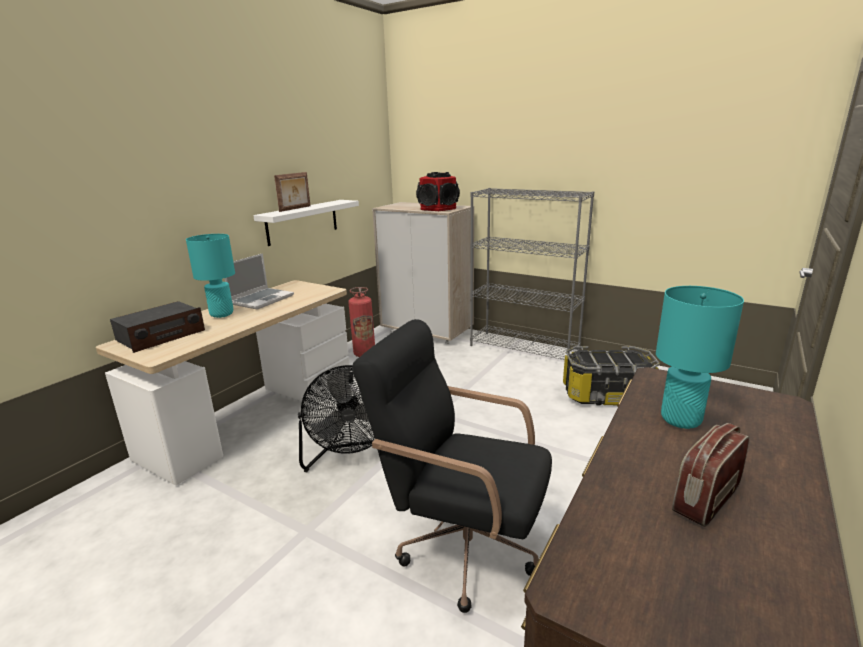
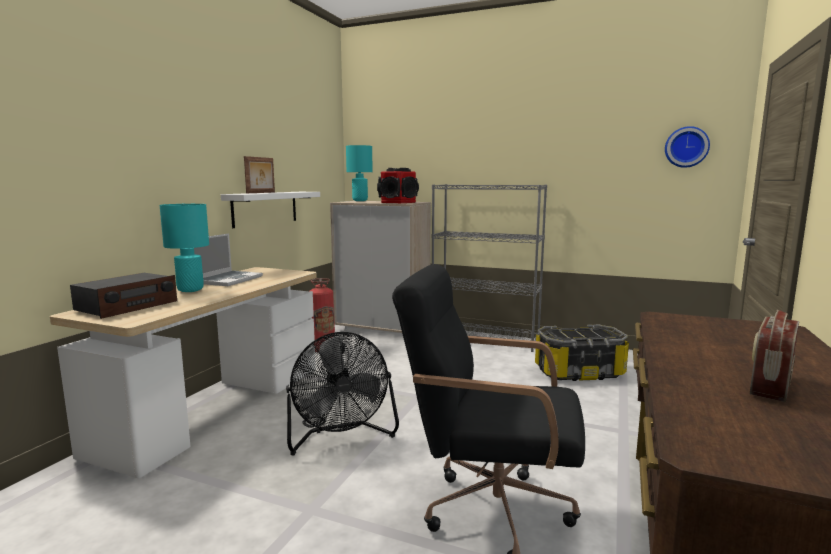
camera: 10 degrees left, 10 degrees down
turquoise table lamp [656,286,744,429] -> turquoise table lamp moved to [346,145,373,201]
none -> wall clock [665,126,710,168]

